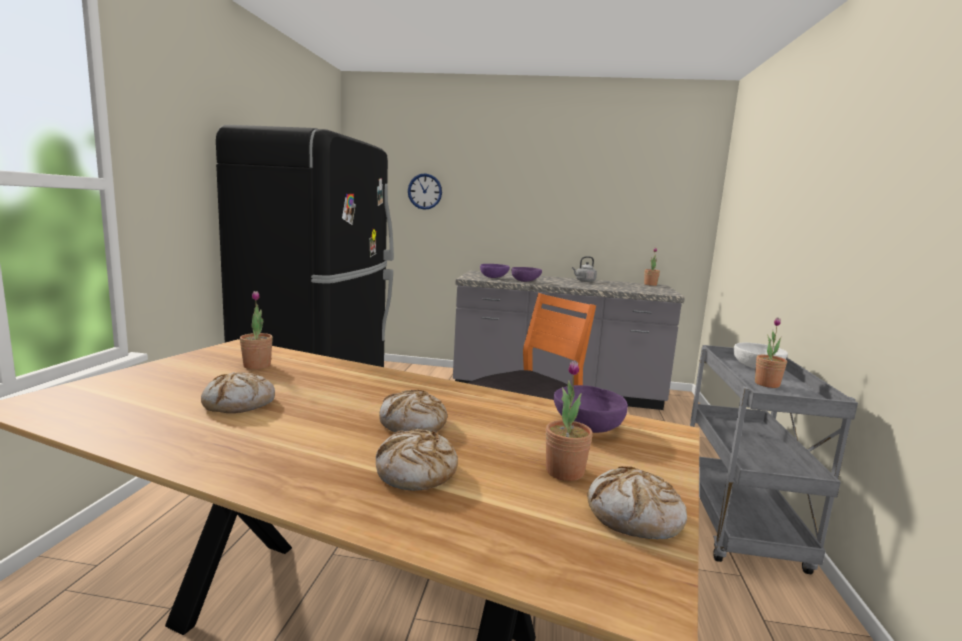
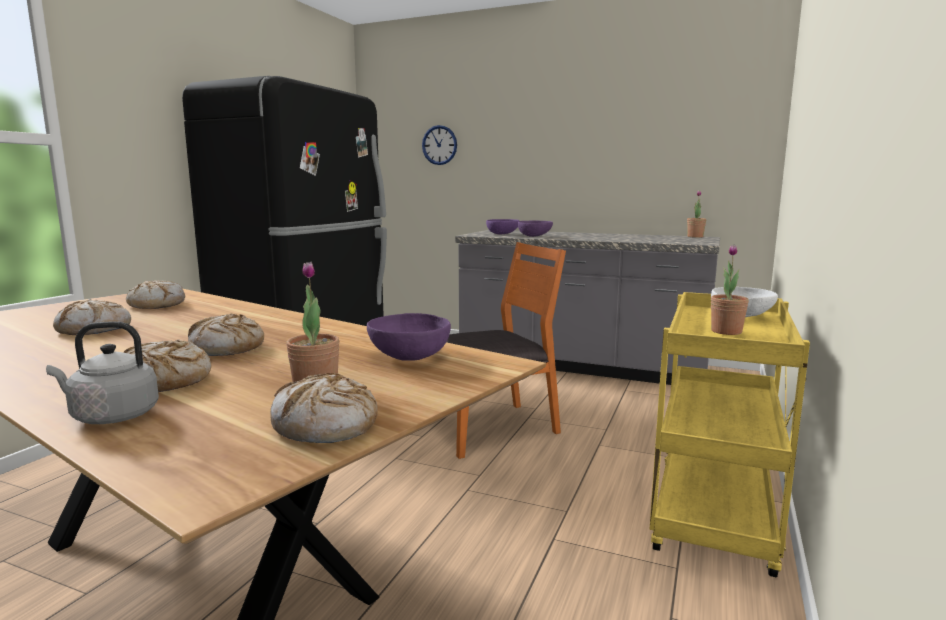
camera: 15 degrees right, 0 degrees up
potted plant [240,291,273,369] -> bread [126,280,185,309]
grey kettle [572,256,597,282] -> grey kettle moved to [46,322,159,424]
grey cart [690,345,858,574] -> yellow cart [650,292,810,577]

